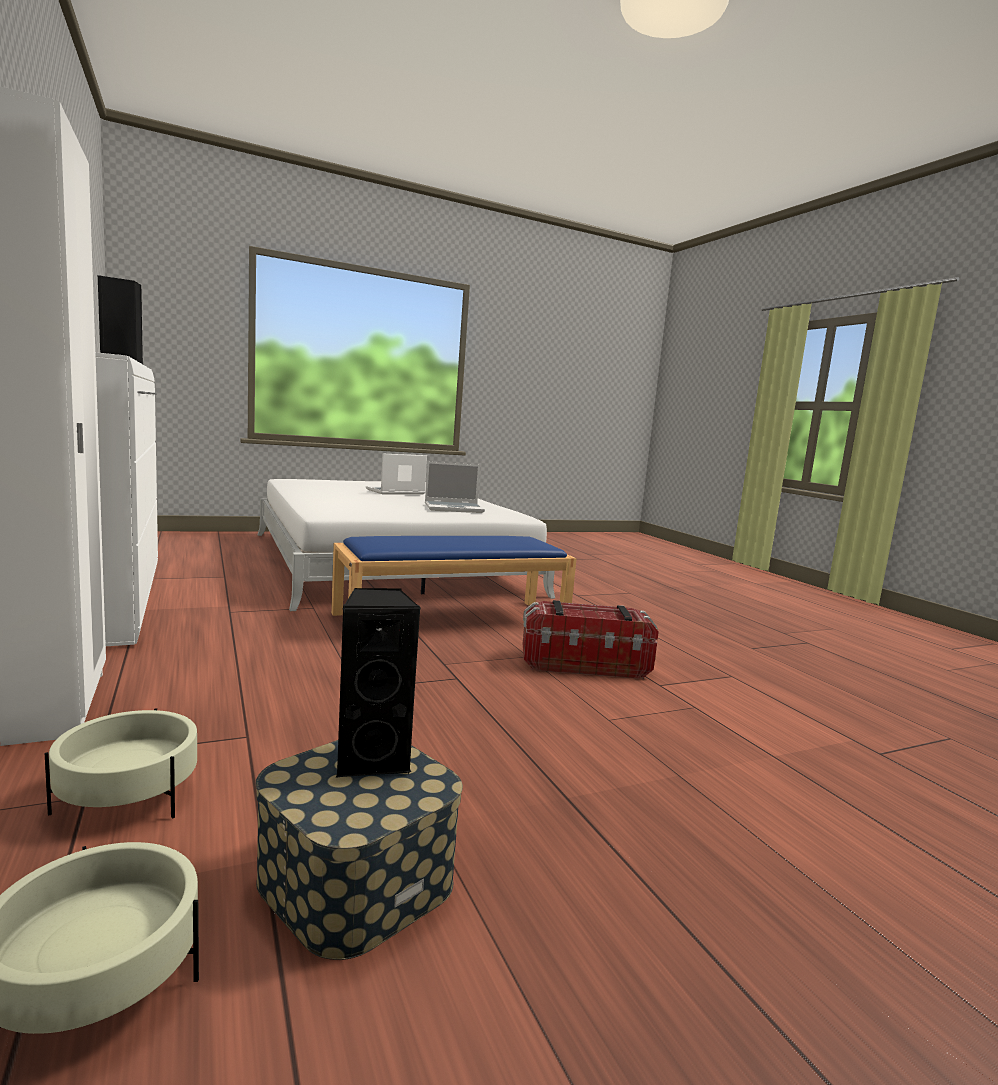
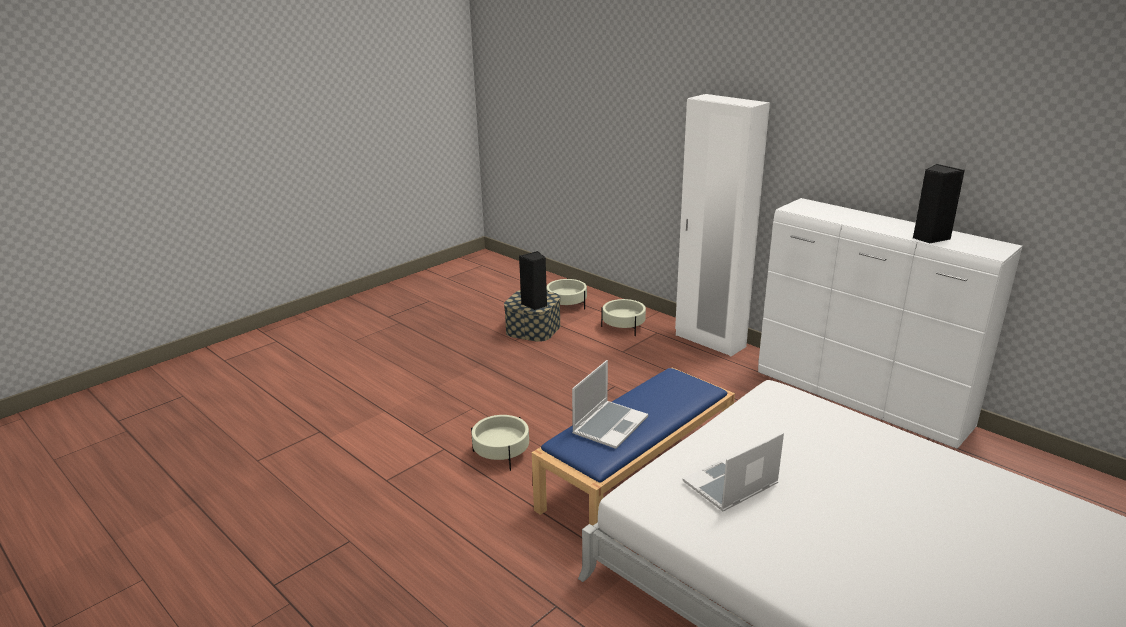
camera: 160 degrees right, 15 degrees up
laptop [366,454,427,494] -> laptop moved to [572,360,648,449]
storage box [522,600,659,679] -> beige planter [471,415,529,471]

